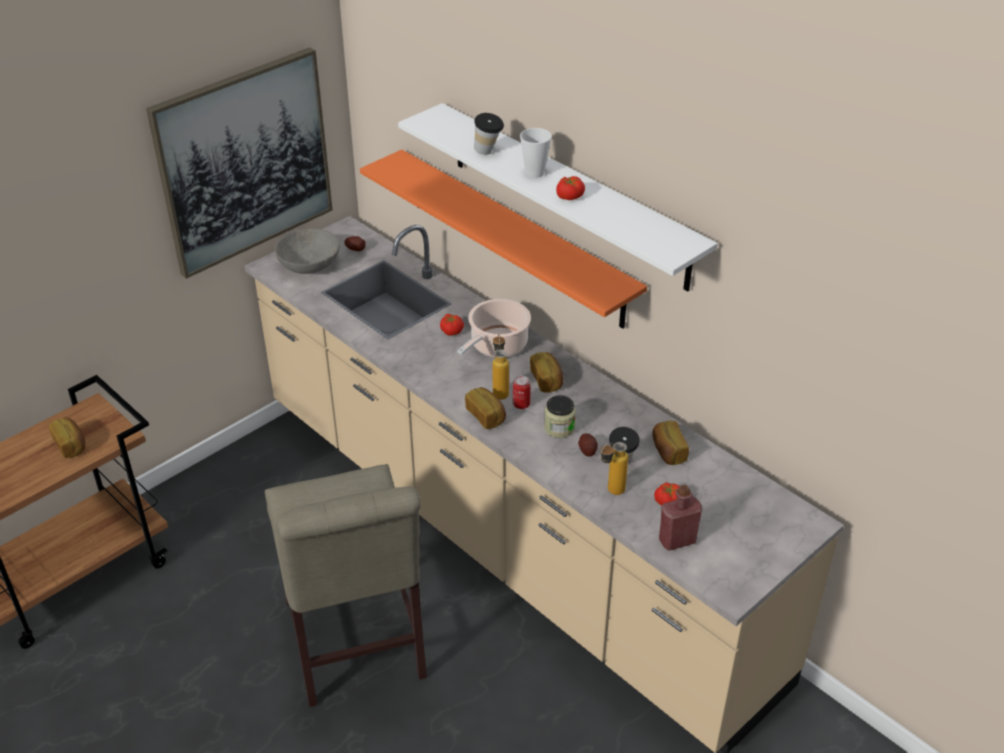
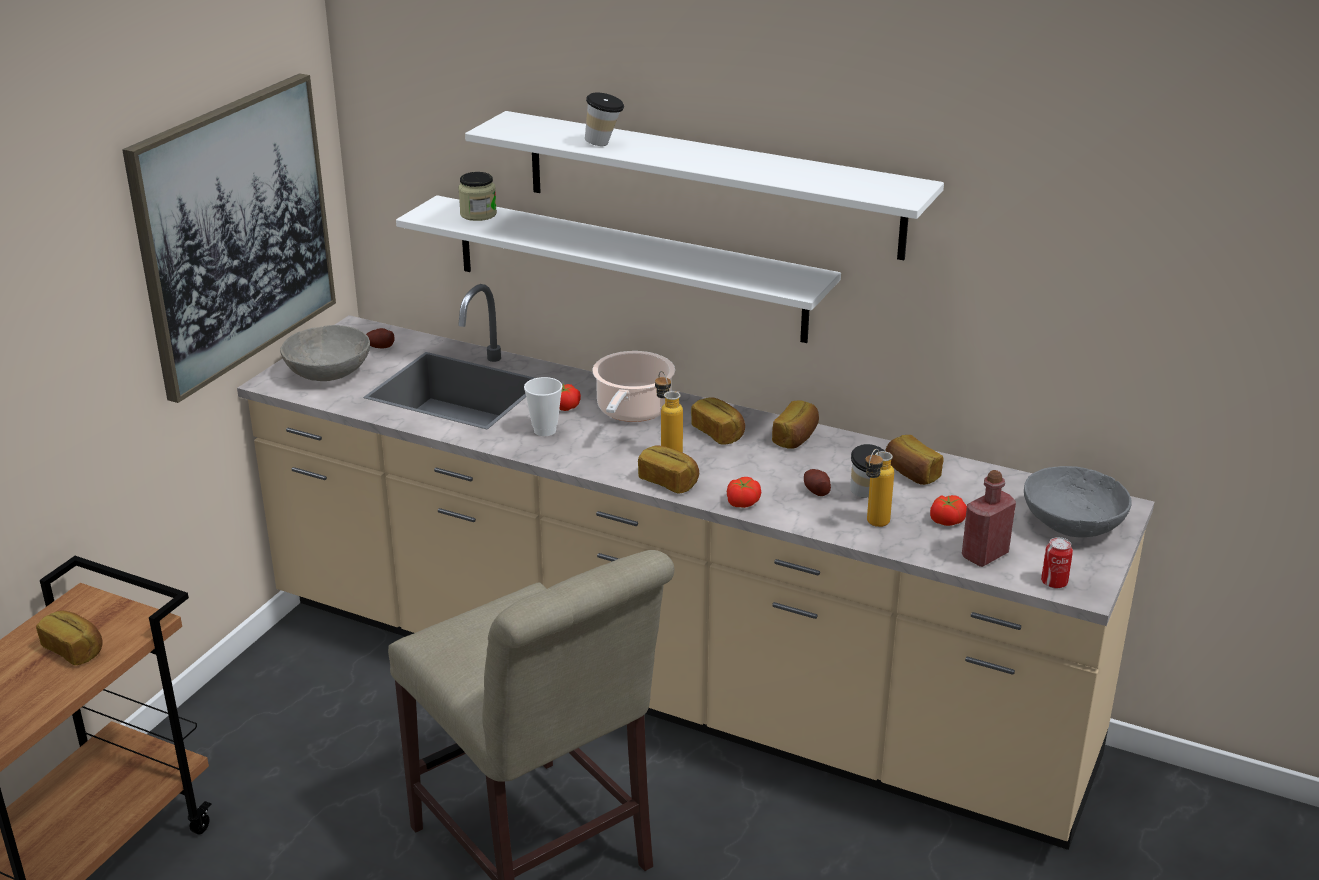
camera: 20 degrees left, 10 degrees down
orange shelf [360,150,647,329] -> white shelf [396,195,841,343]
can [513,376,530,409] -> can moved to [1041,537,1073,589]
cup [520,128,552,178] -> cup moved to [524,377,562,436]
jar [544,395,576,438] -> jar moved to [458,172,497,221]
tomato [556,176,585,200] -> tomato moved to [727,477,761,508]
none -> bread [772,400,819,449]
none -> grey bowl [1024,466,1132,537]

